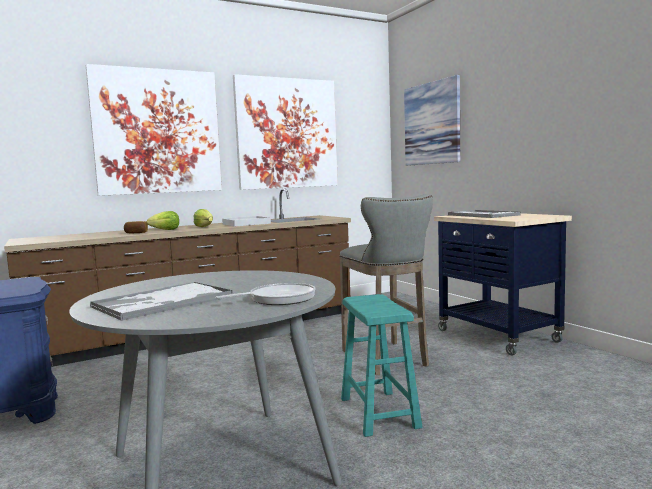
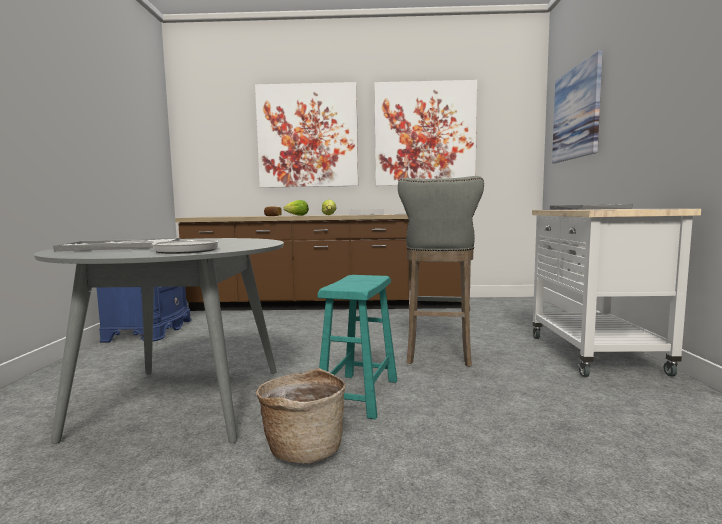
camera: 30 degrees right, 0 degrees up
blue cart [434,213,572,355] -> white cart [532,209,701,377]
none -> basket [256,368,346,463]

